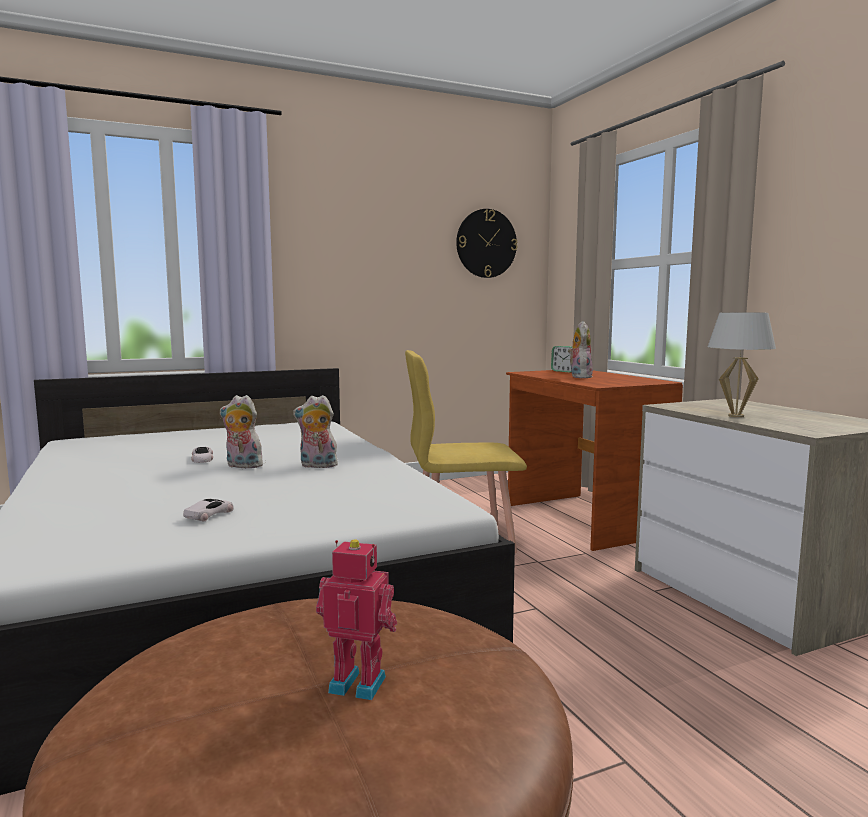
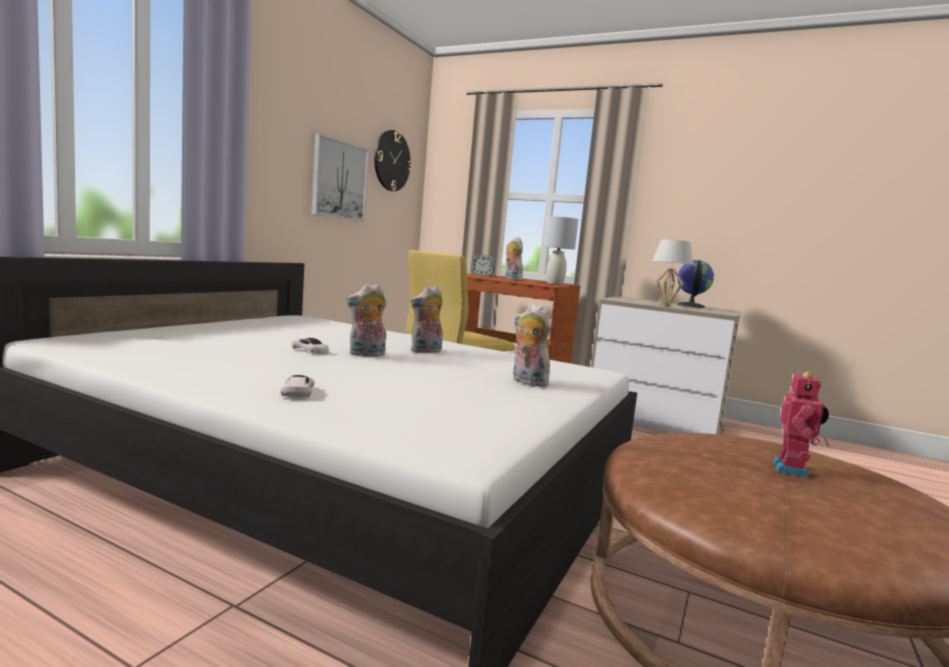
camera: 40 degrees left, 0 degrees up
white toy car [183,499,234,522] -> white toy car moved to [280,375,314,397]
toy robot [316,539,397,700] -> toy robot turned 135 degrees clockwise [773,371,829,477]
none -> picture [311,134,369,221]
none -> plush toy [513,304,551,387]
none -> grey table lamp [543,216,578,285]
none -> globe [677,260,714,308]

